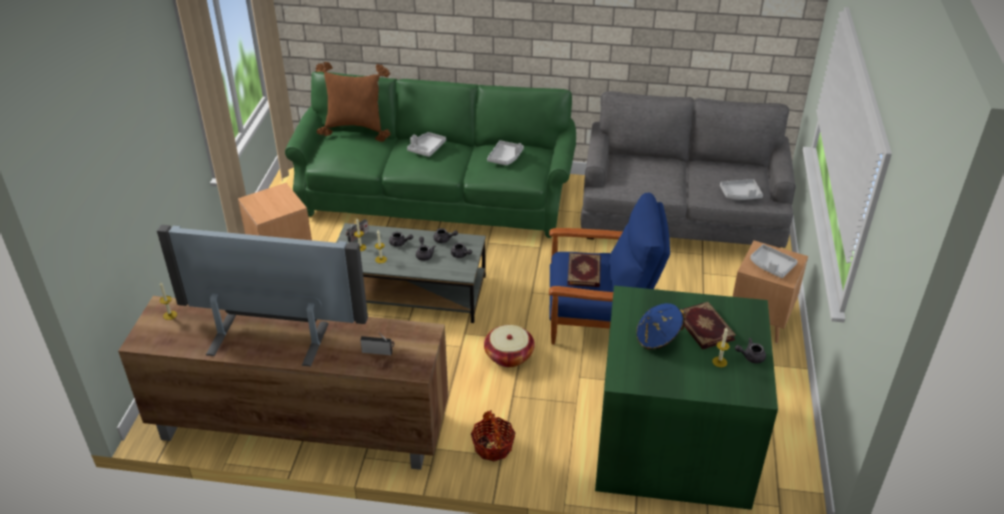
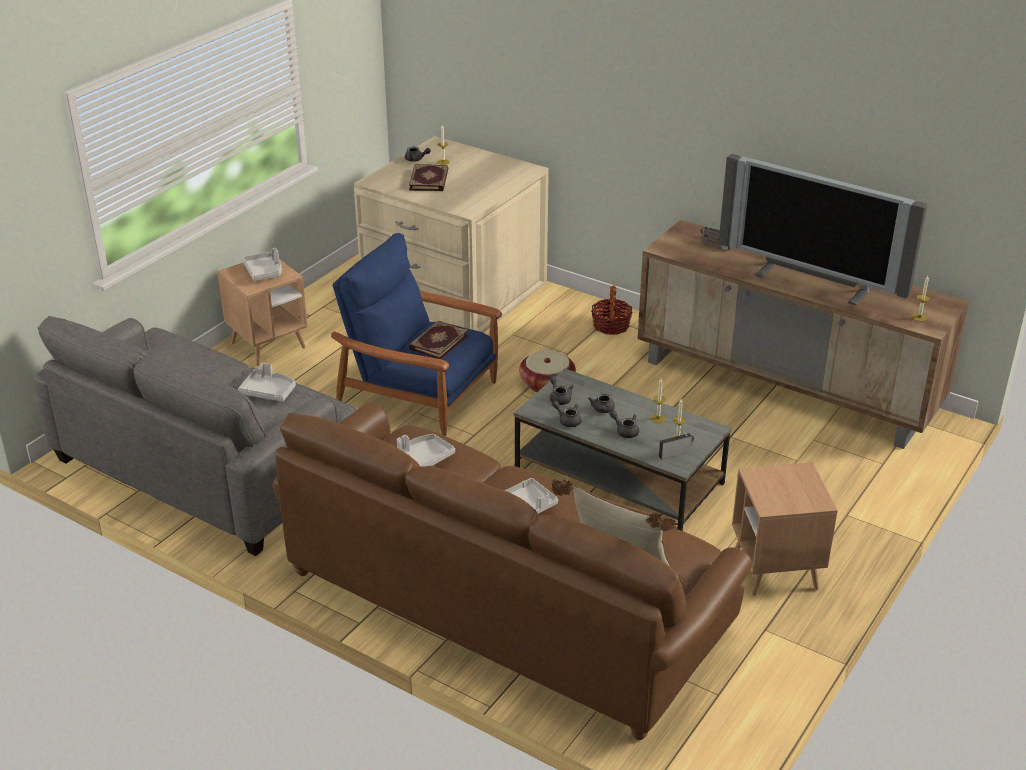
camera: 155 degrees left, 5 degrees down
green sofa [285,72,576,238] -> brown sofa [272,403,752,740]
green dresser [595,286,778,510] -> beige dresser [354,136,549,333]
blue hat [636,303,686,350] -> none
grey tray [720,179,763,200] -> grey tray moved to [238,363,296,402]

